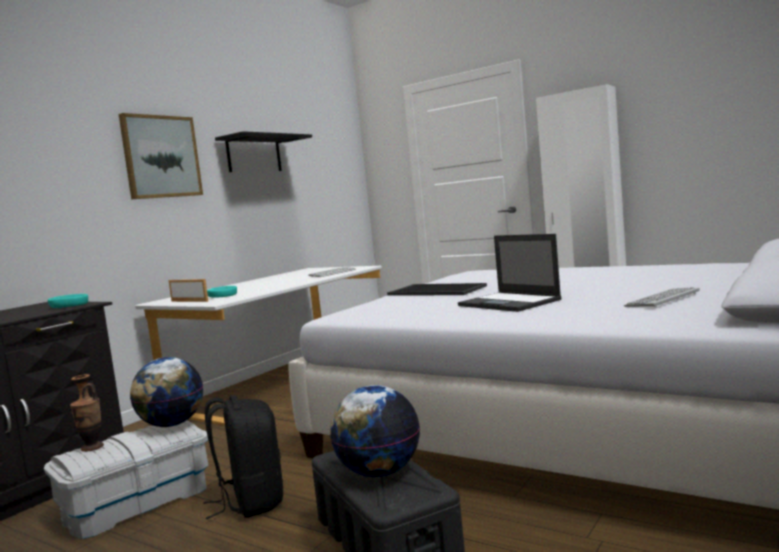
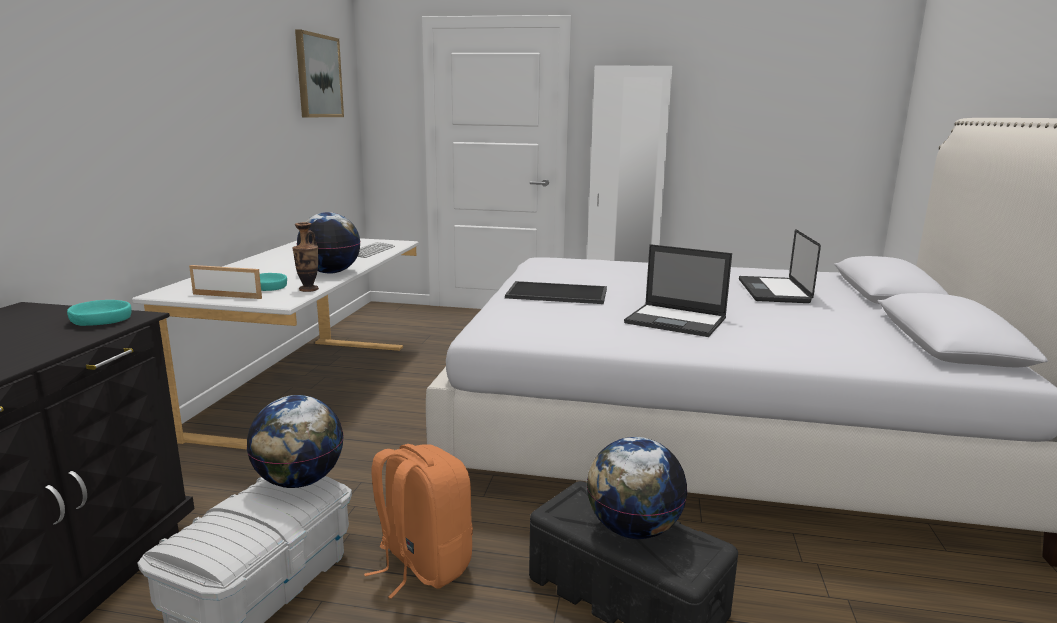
camera: 25 degrees left, 10 degrees up
vase [70,374,104,452] -> vase moved to [292,222,319,292]
picture [119,113,203,199] -> picture moved to [295,30,344,117]
black backpack [203,395,283,519] -> orange backpack [364,444,473,599]
black shelf [215,131,312,172] -> none
keyboard [624,287,700,308] -> none
none -> globe [297,212,361,274]
none -> laptop [739,229,821,303]

